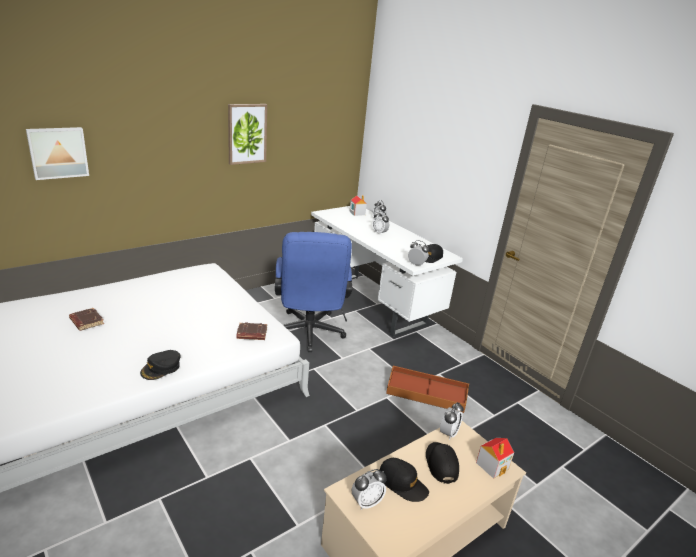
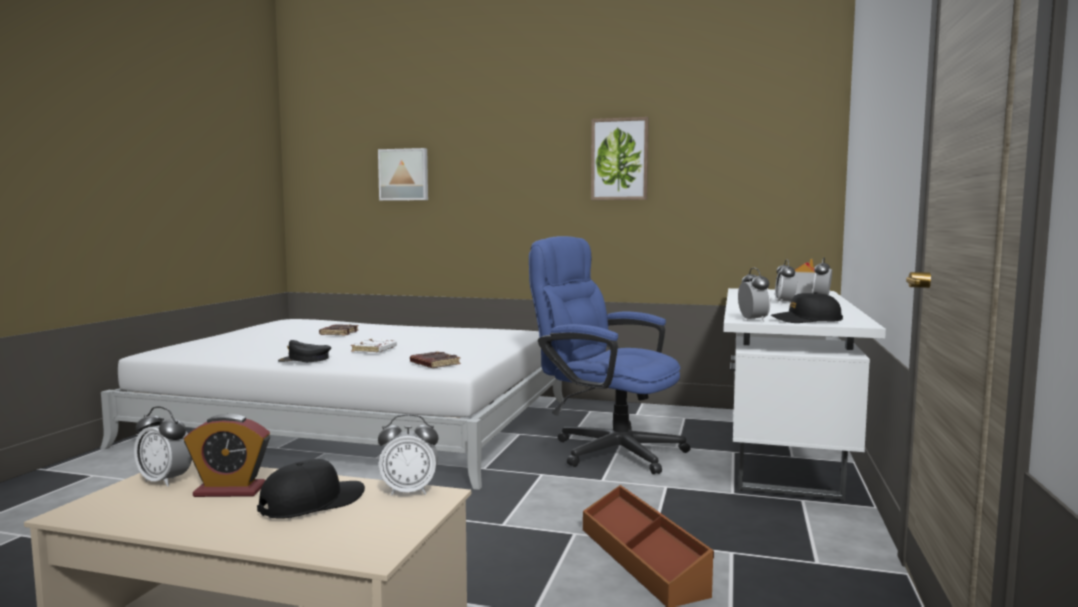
camera: 55 degrees right, 20 degrees down
blue office chair [275,232,352,352] -> blue office chair turned 75 degrees clockwise [529,236,691,474]
black cap [380,458,429,502] -> alarm clock [184,413,270,497]
toy house [476,438,514,479] -> none
none -> white book [351,339,397,353]

